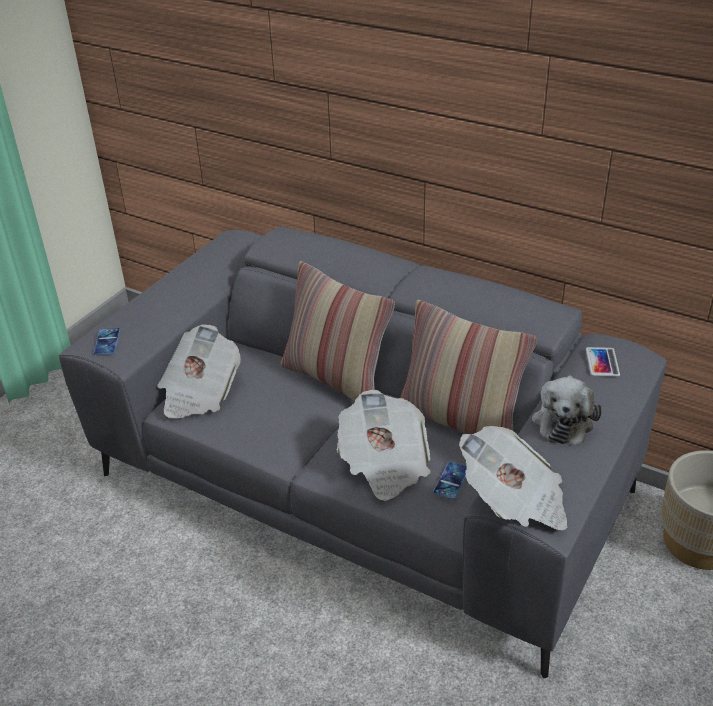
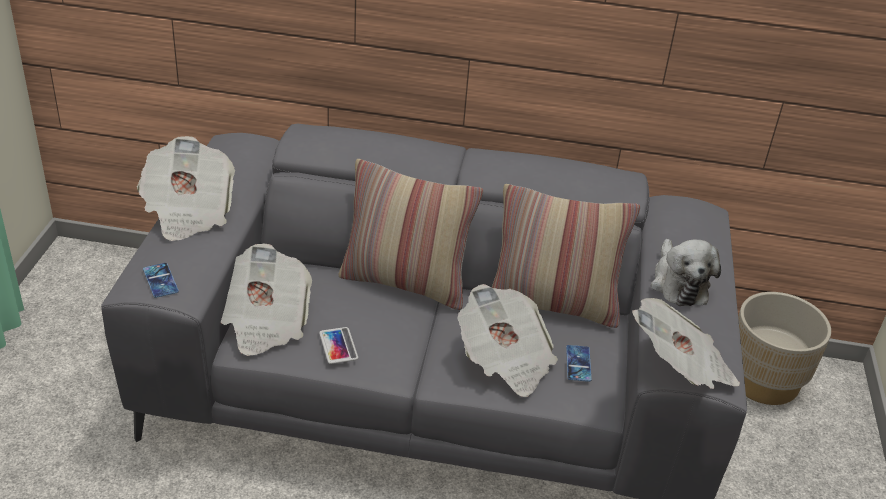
camera: 25 degrees left, 0 degrees up
phone [586,347,620,377] -> phone moved to [319,327,358,364]
none -> newspaper [137,136,235,241]

